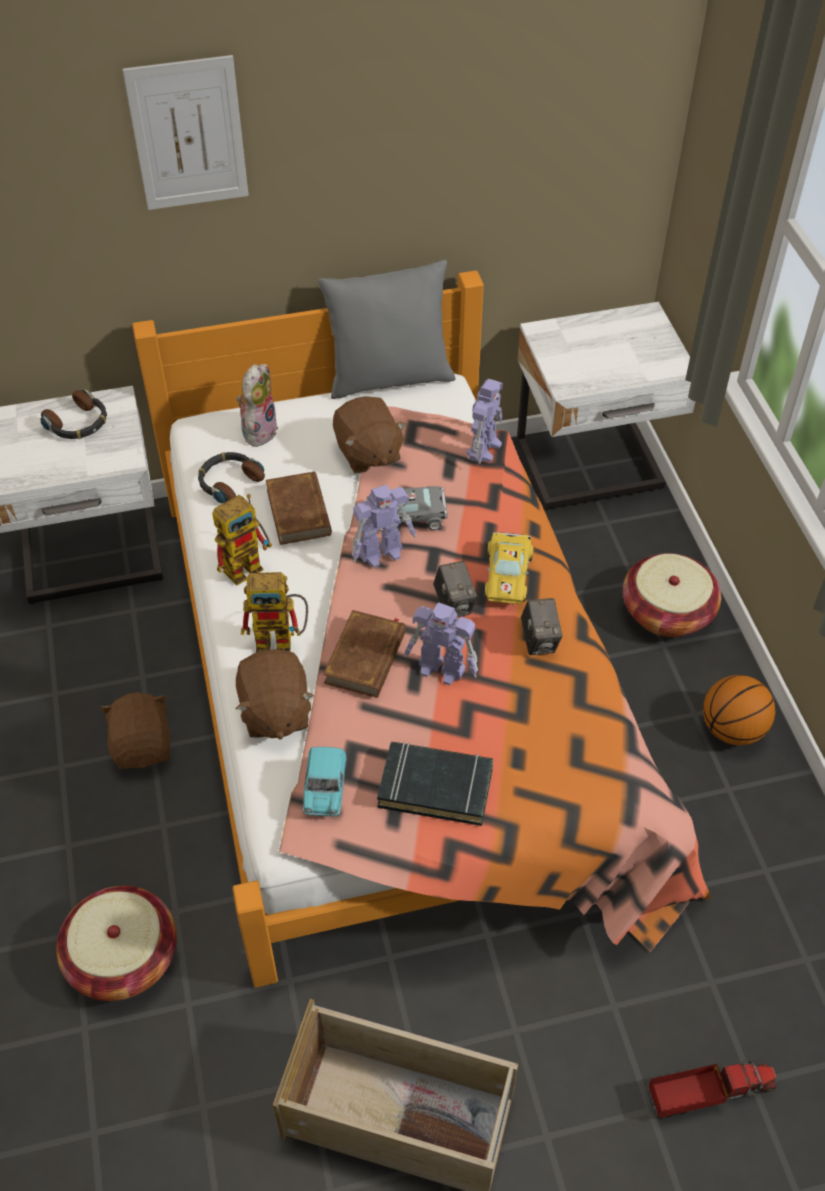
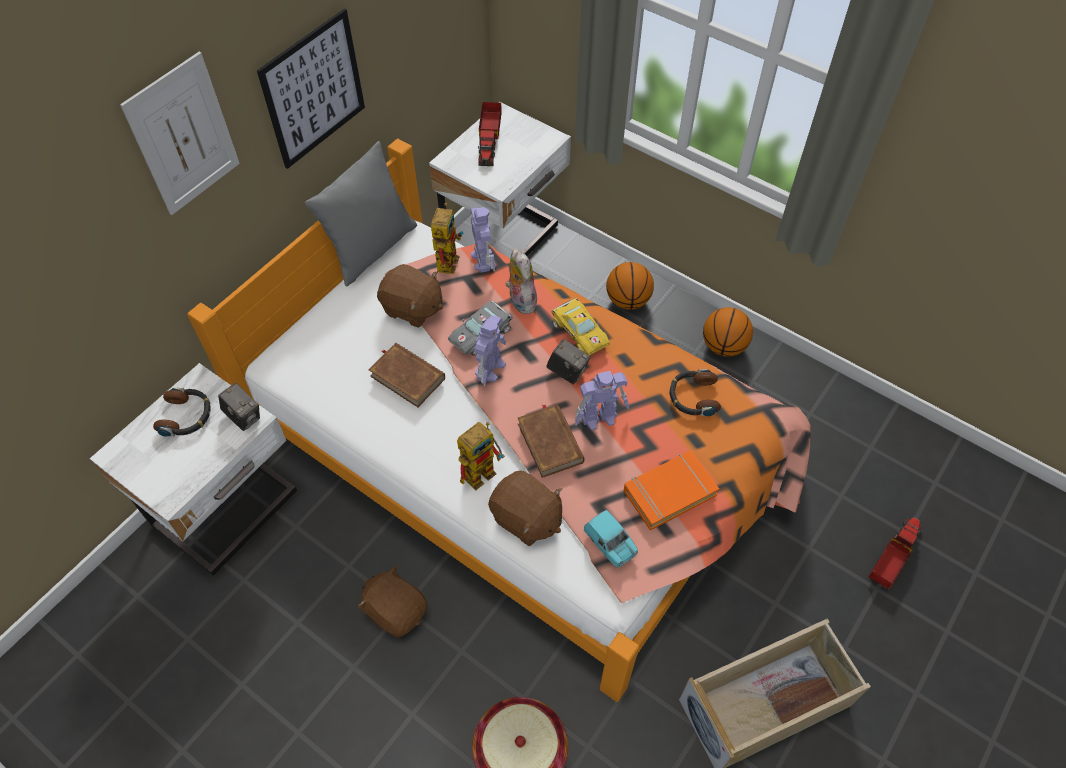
camera: 40 degrees left, 5 degrees up
headphones [198,452,265,504] -> headphones moved to [669,369,721,416]
toy robot [212,494,272,586] -> toy robot moved to [431,203,463,274]
plush toy [237,364,278,447] -> plush toy moved to [505,248,539,314]
black book [377,741,493,826] -> orange book [624,451,719,531]
camera [521,598,563,655] -> camera moved to [218,383,260,431]
basket [623,553,721,637] -> basketball [606,262,654,310]
none -> picture [257,9,365,169]
none -> toy truck [478,102,502,166]

